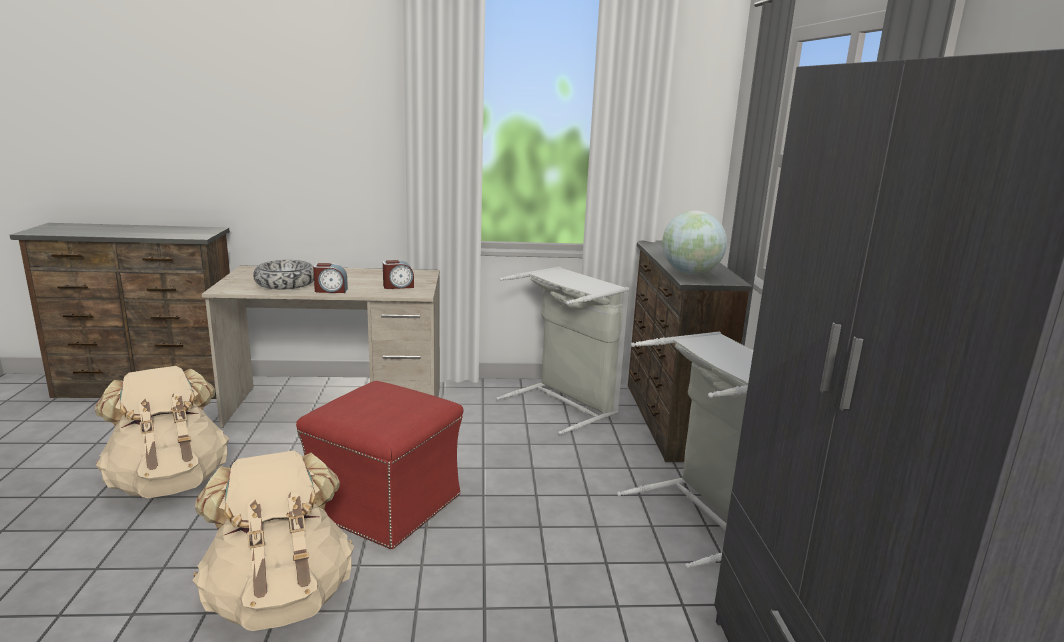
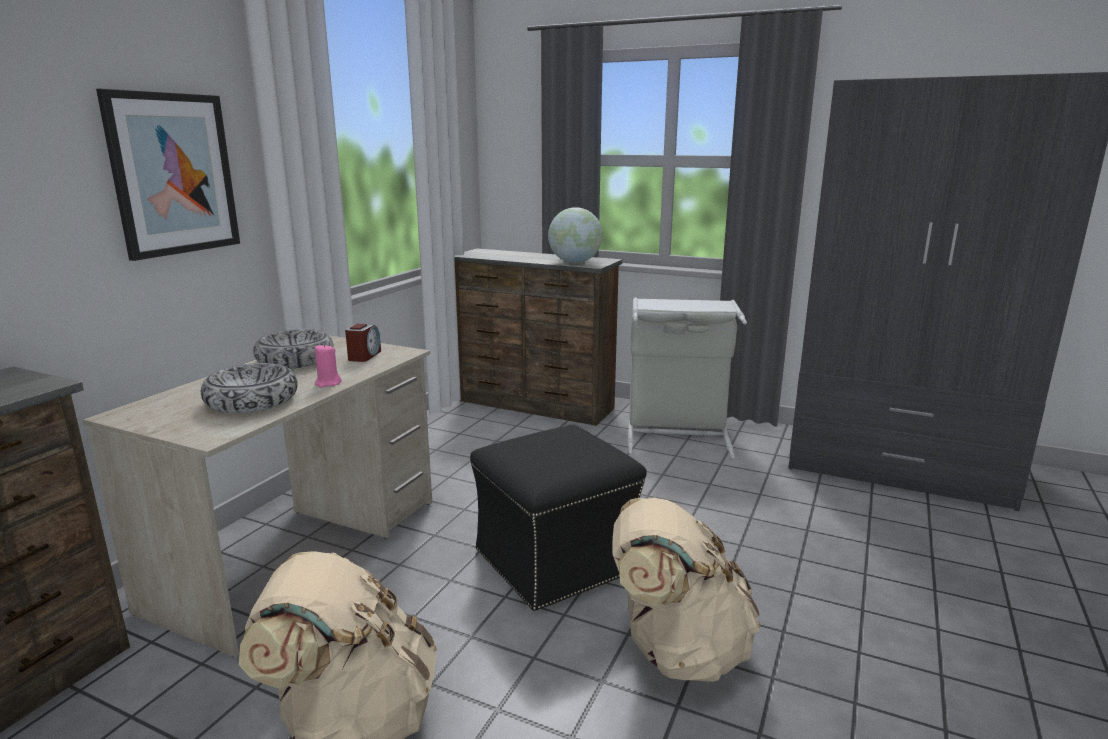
camera: 60 degrees left, 0 degrees up
red ottoman [296,381,464,549] -> black ottoman [470,425,647,611]
alarm clock [313,263,348,293] -> pink candle [315,344,341,388]
grey laundry basket [496,267,629,435] -> none
none -> picture [96,89,240,261]
none -> bowl [253,329,334,369]

